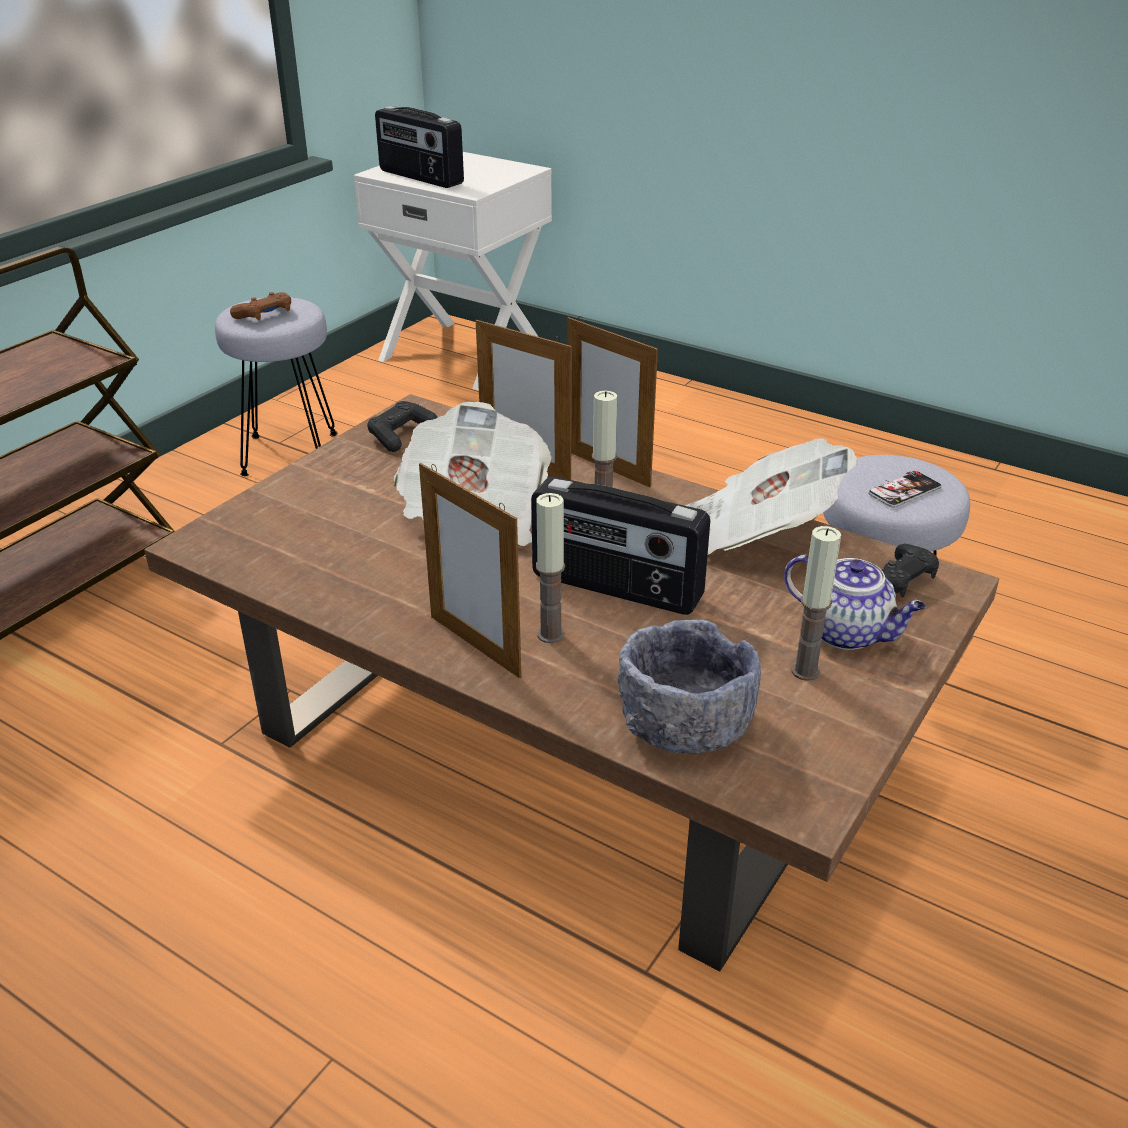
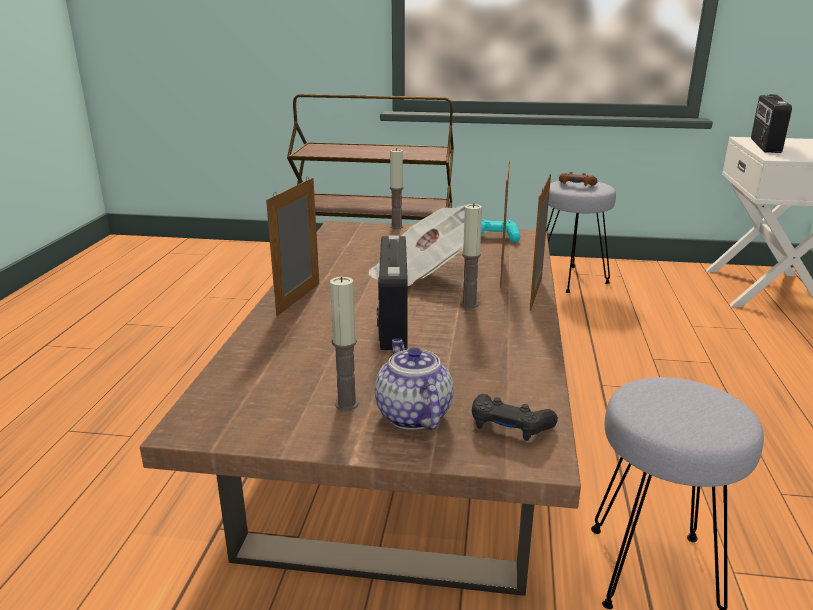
camera: 65 degrees right, 10 degrees down
black game controller [367,401,438,452] -> turquoise game controller [481,219,520,242]
candle [536,493,565,643] -> candle moved to [390,148,404,229]
grey bowl [618,620,761,754] -> none
newspaper [685,438,857,554] -> none
teapot [784,555,926,650] -> teapot turned 150 degrees clockwise [375,339,453,430]
phone [868,471,942,508] -> none

